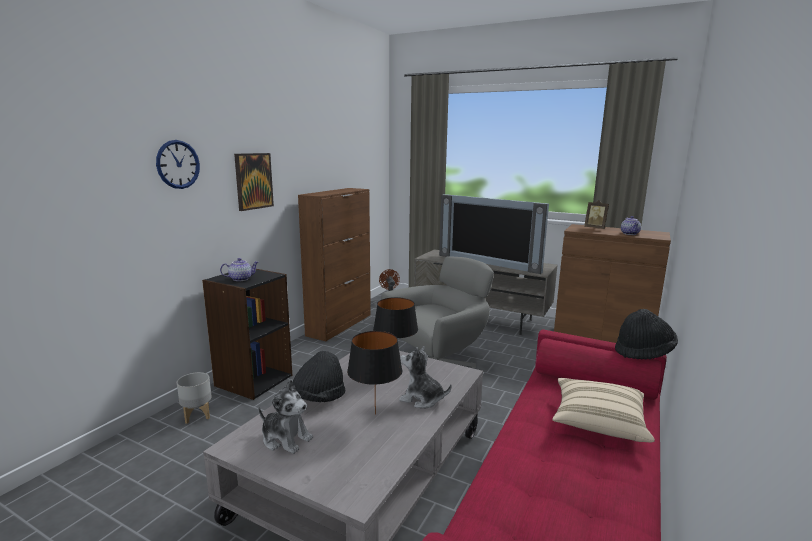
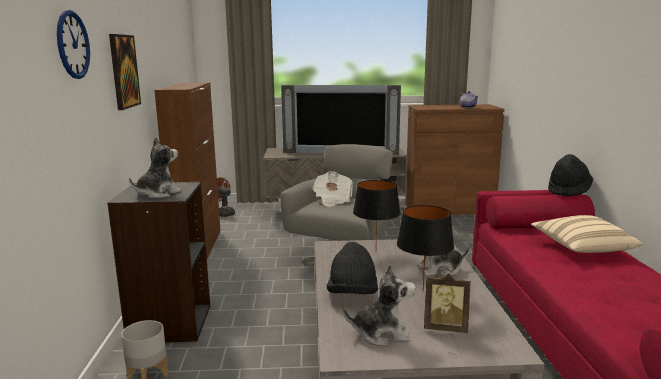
camera: 30 degrees left, 0 degrees up
teapot [220,258,259,281] -> plush toy [129,137,182,199]
picture frame [584,200,609,229] -> picture frame moved to [424,273,471,333]
none -> newspaper [313,171,353,206]

